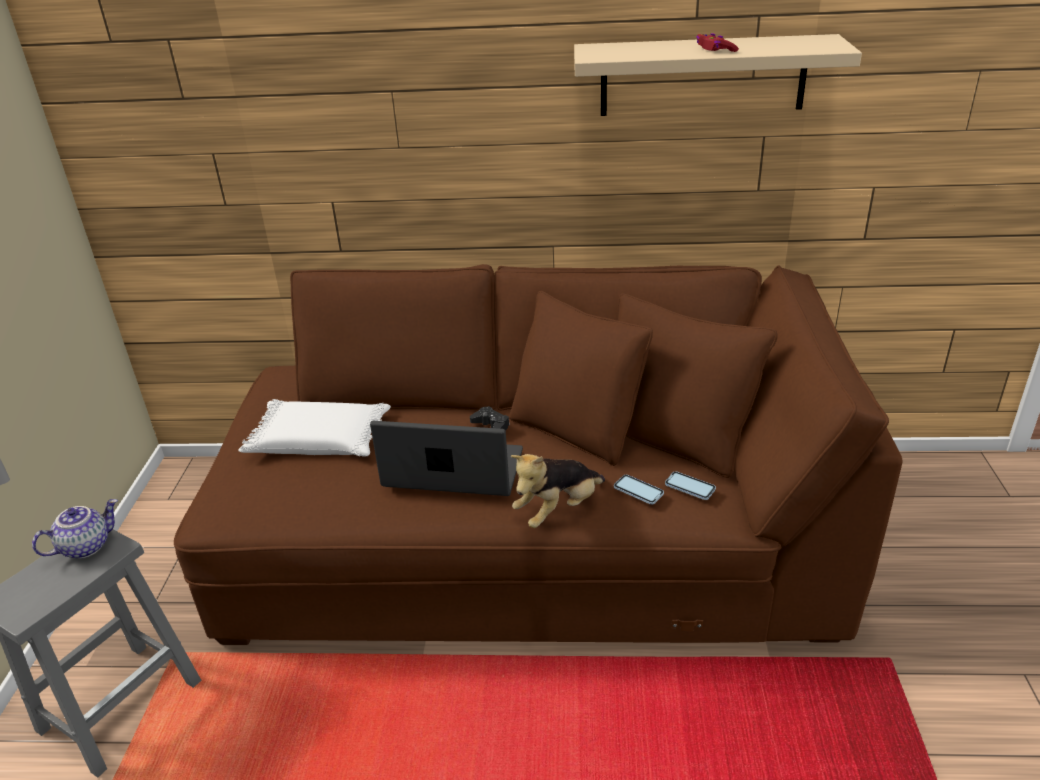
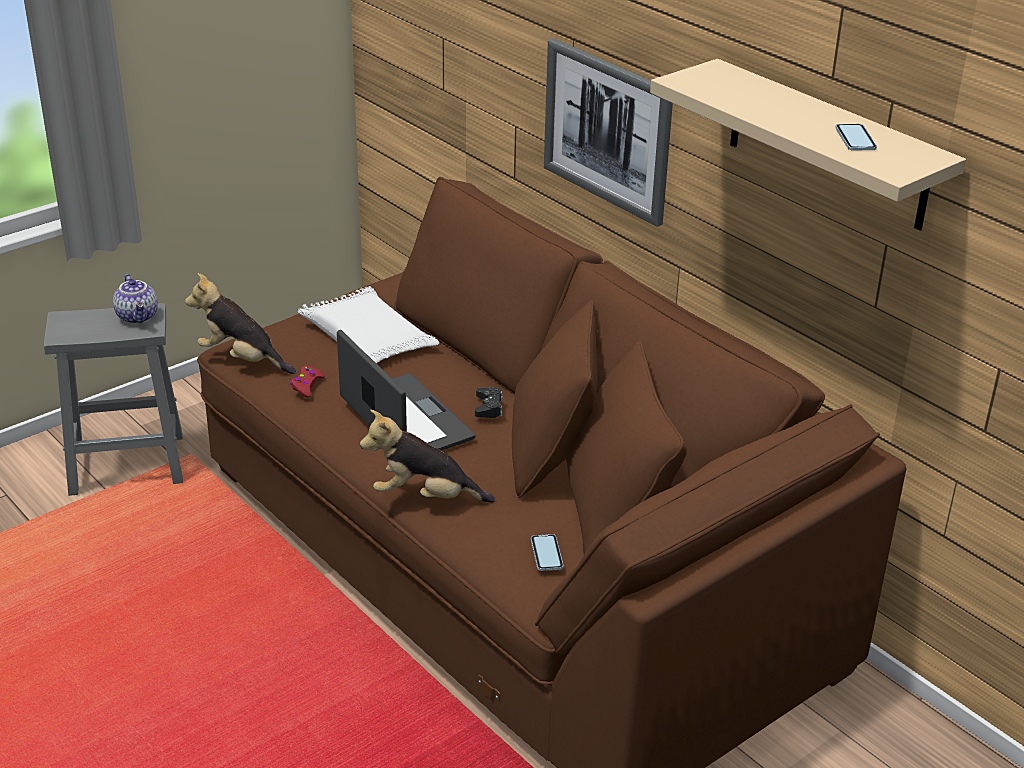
camera: 45 degrees right, 0 degrees up
teapot [32,499,118,559] -> teapot turned 60 degrees clockwise [113,274,158,324]
phone [614,475,664,505] -> phone moved to [835,124,877,151]
red game controller [696,33,739,52] -> red game controller moved to [290,365,325,398]
none -> plush toy [185,273,296,374]
none -> picture [544,38,673,227]

